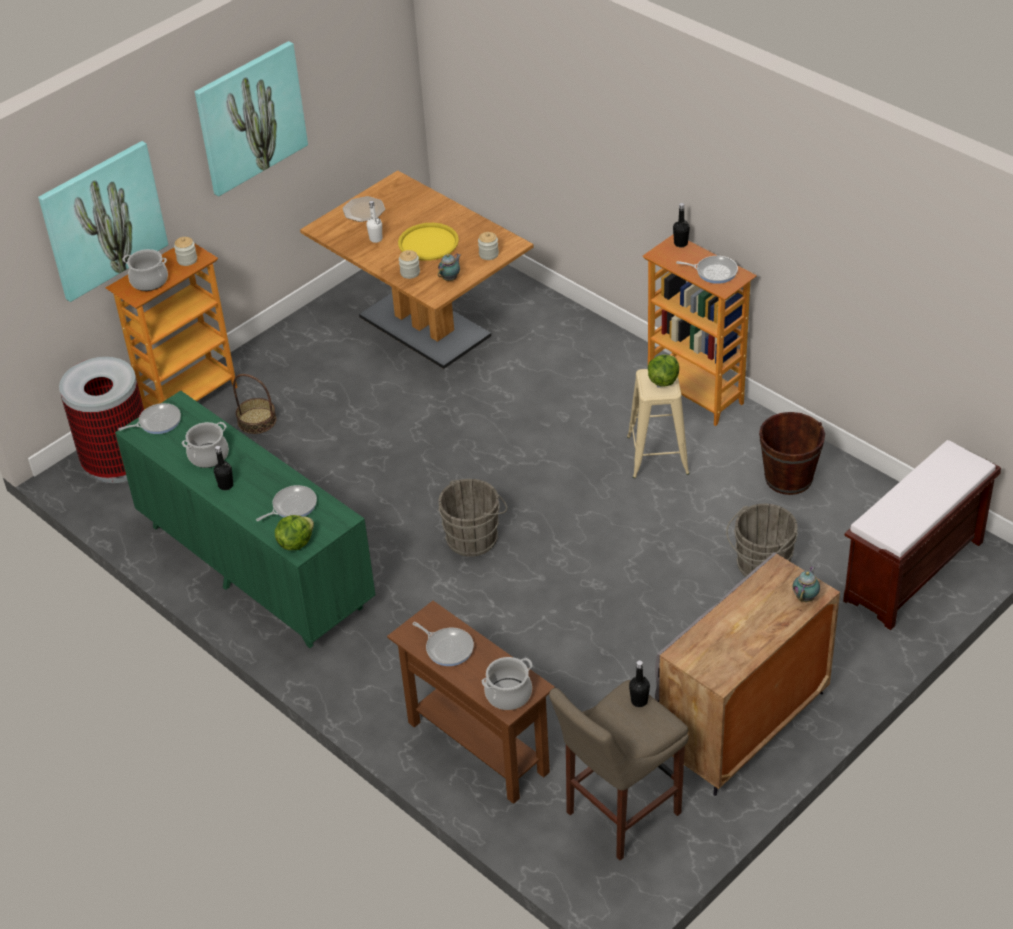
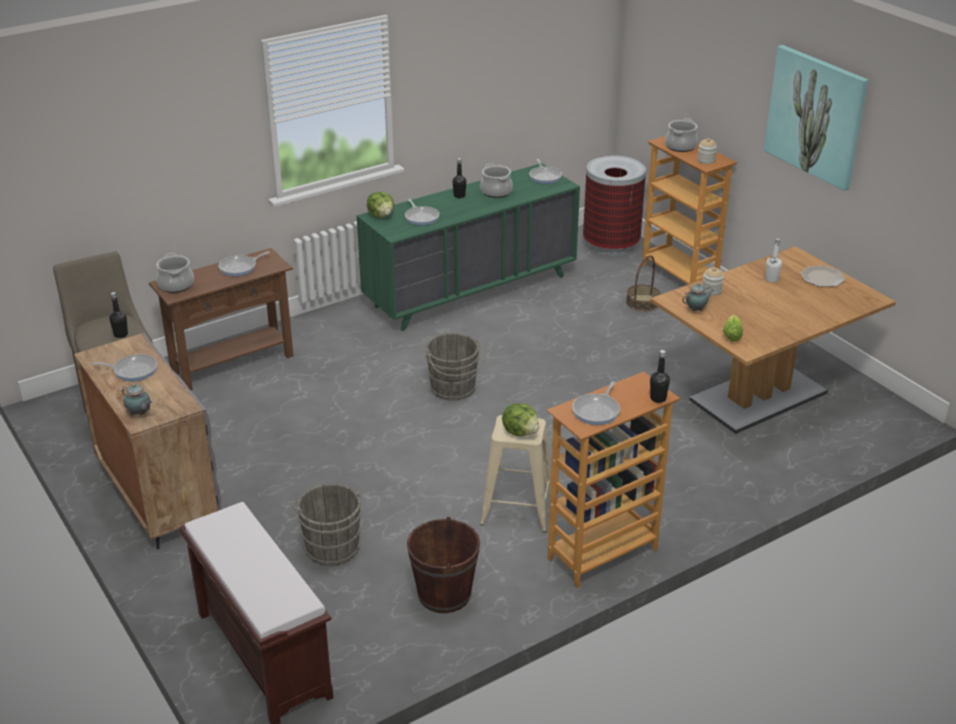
camera: 100 degrees right, 10 degrees down
picture [38,141,168,302] -> none
yellow tray [398,223,459,261] -> none
teapot [438,253,461,281] -> teapot turned 75 degrees counterclockwise [682,283,714,311]
jar [478,232,499,260] -> lettuce [723,314,743,342]
none -> frying pan [92,354,157,381]

